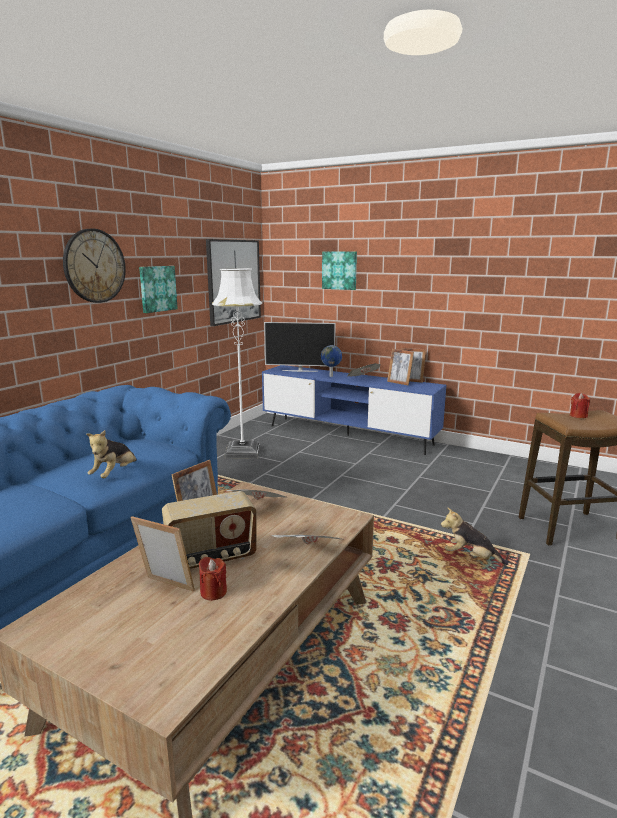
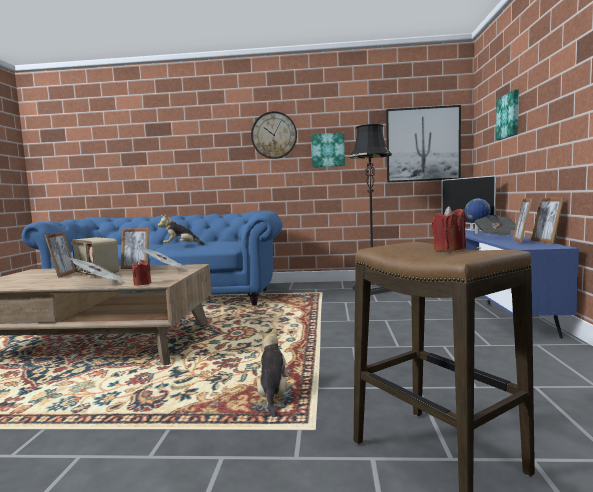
camera: 65 degrees right, 10 degrees down
red candle [199,557,227,601] -> red candle moved to [132,259,151,286]
white floor lamp [212,268,262,459] -> black floor lamp [349,124,392,295]

